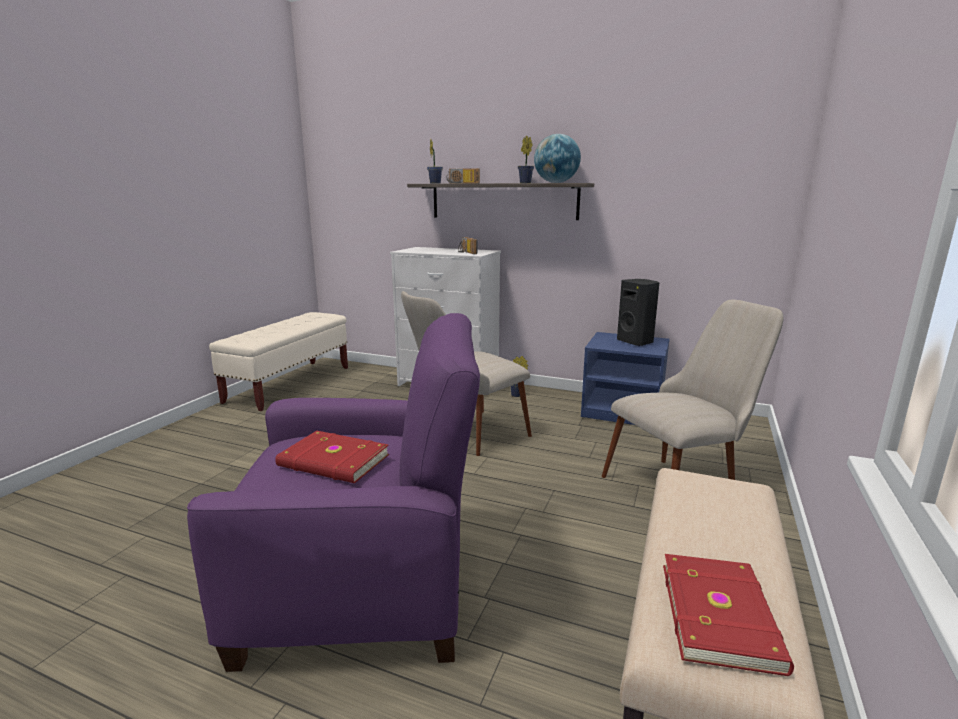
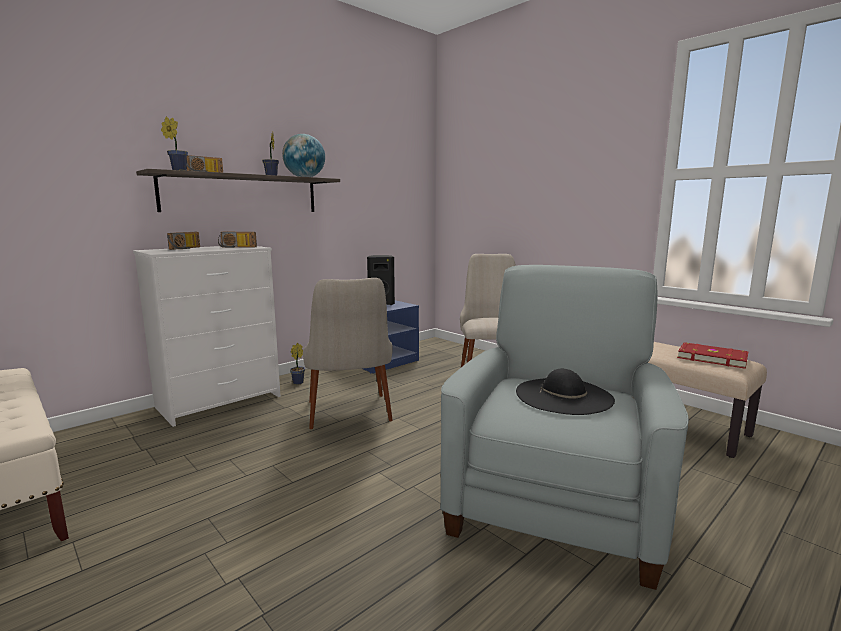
camera: 65 degrees left, 5 degrees down
purple armchair [187,313,480,672] -> grey armchair [440,265,689,590]
red book [275,431,389,483] -> black hat [516,369,615,415]
none -> radio [167,232,200,250]

